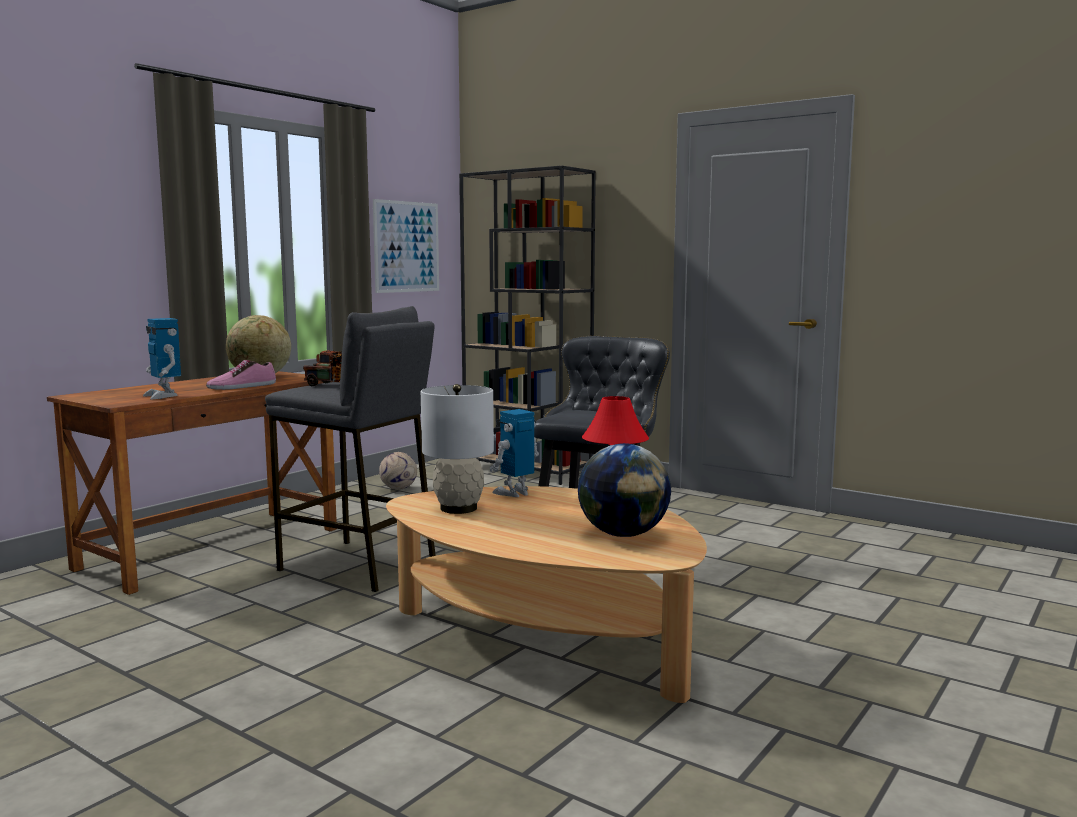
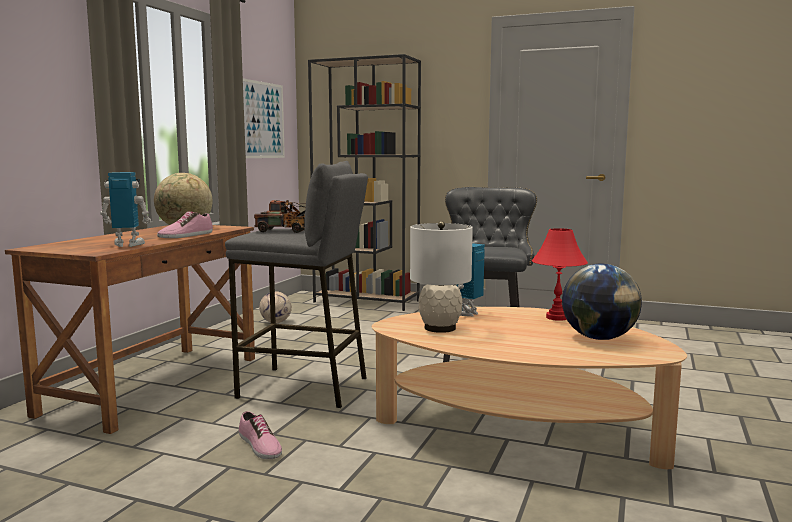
camera: 15 degrees left, 0 degrees up
toy robot [143,318,181,399] -> toy robot turned 135 degrees clockwise [100,172,151,247]
none -> shoe [239,411,282,459]

